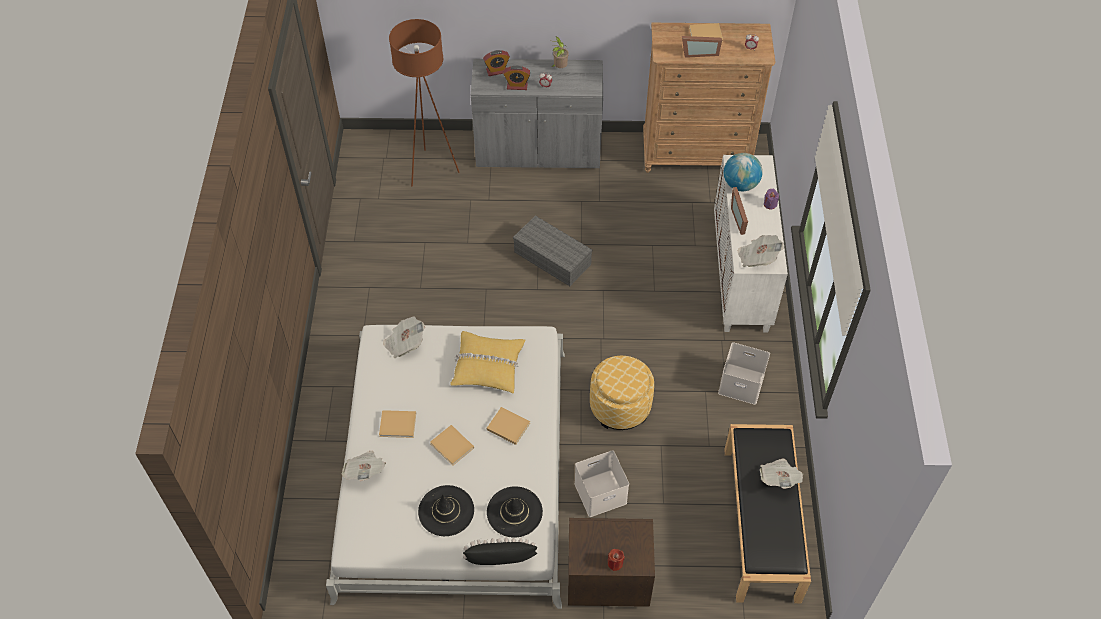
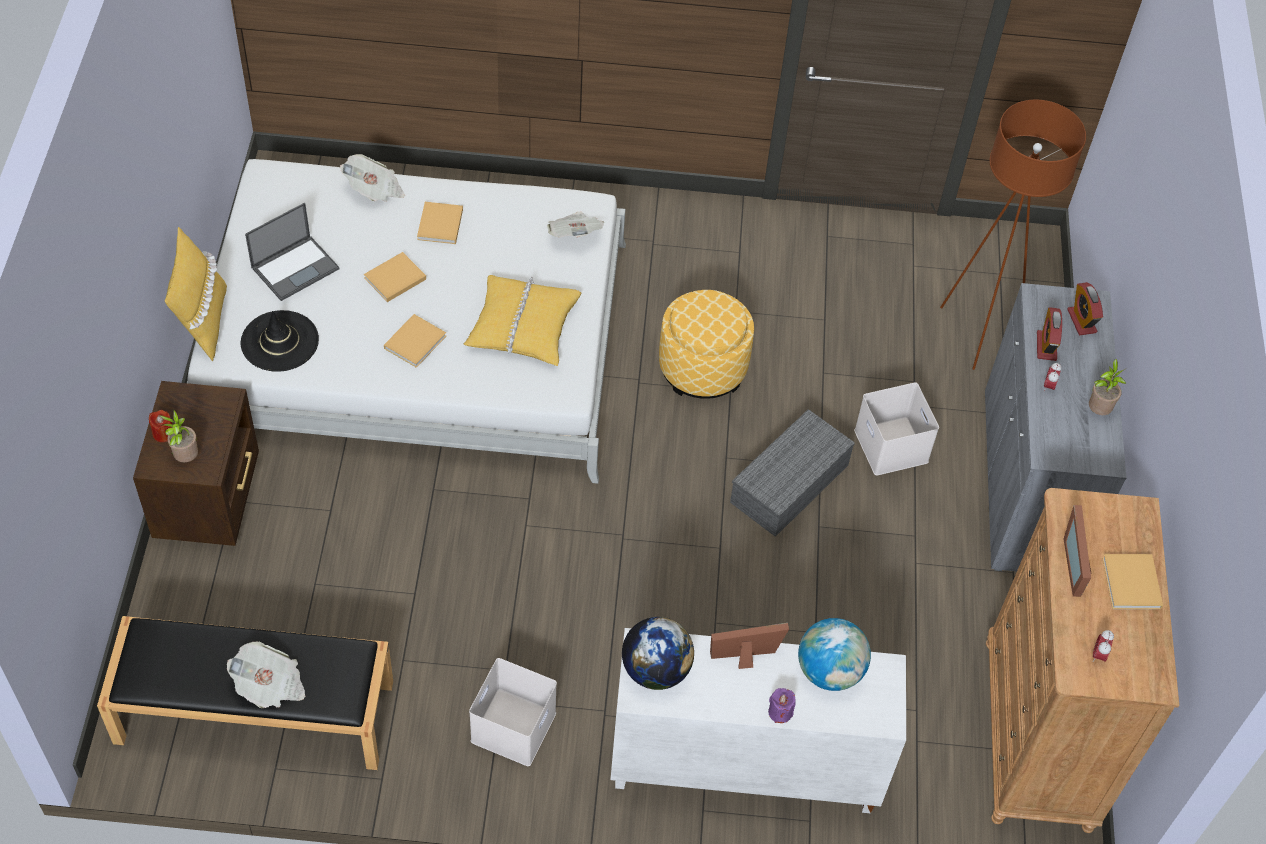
camera: 90 degrees right, 0 degrees up
black hat [418,485,474,536] -> laptop [245,202,339,301]
black pillow [463,537,537,565] -> yellow pillow [165,227,227,361]
white storage box [574,450,629,517] -> white storage box moved to [854,382,939,475]
ottoman [590,356,654,430] -> ottoman moved to [659,290,754,399]
newspaper [737,235,784,267] -> globe [622,617,694,690]
none -> potted plant [160,409,198,462]

